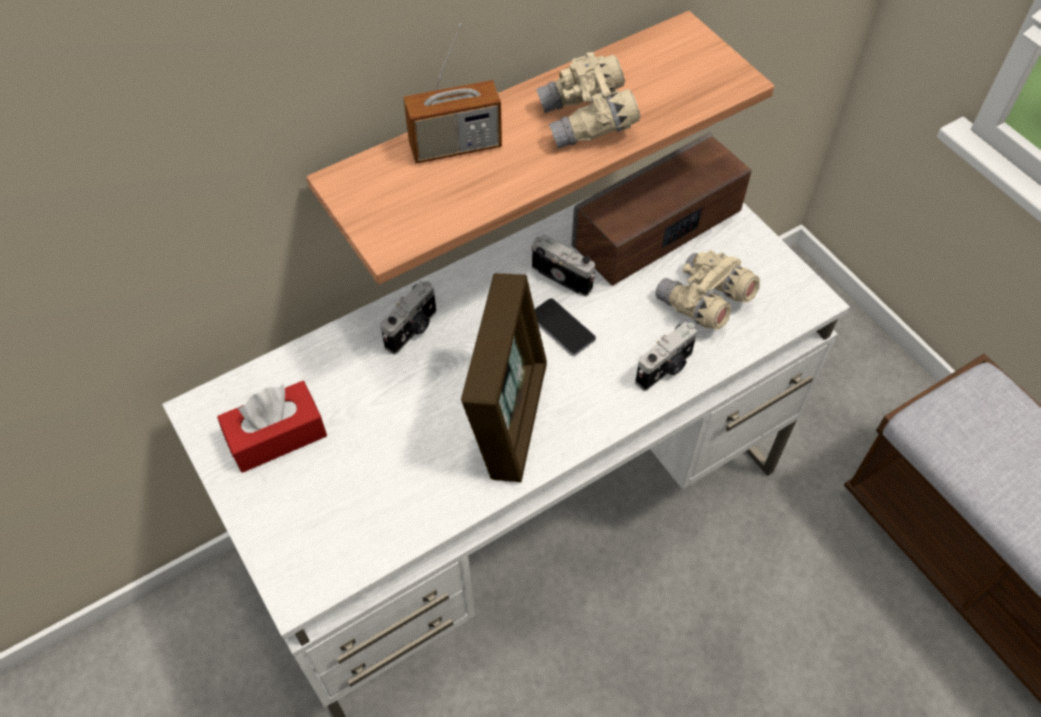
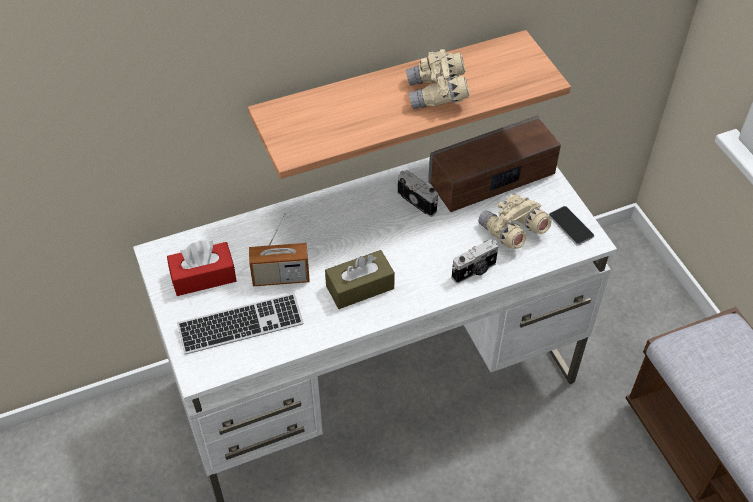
camera: 10 degrees right, 5 degrees down
camera [380,281,436,355] -> none
radio [403,24,502,164] -> radio moved to [249,213,310,286]
picture frame [461,273,547,482] -> brown tissue box [325,250,395,309]
phone [535,298,596,356] -> phone moved to [549,206,594,245]
none -> keyboard [177,293,303,355]

